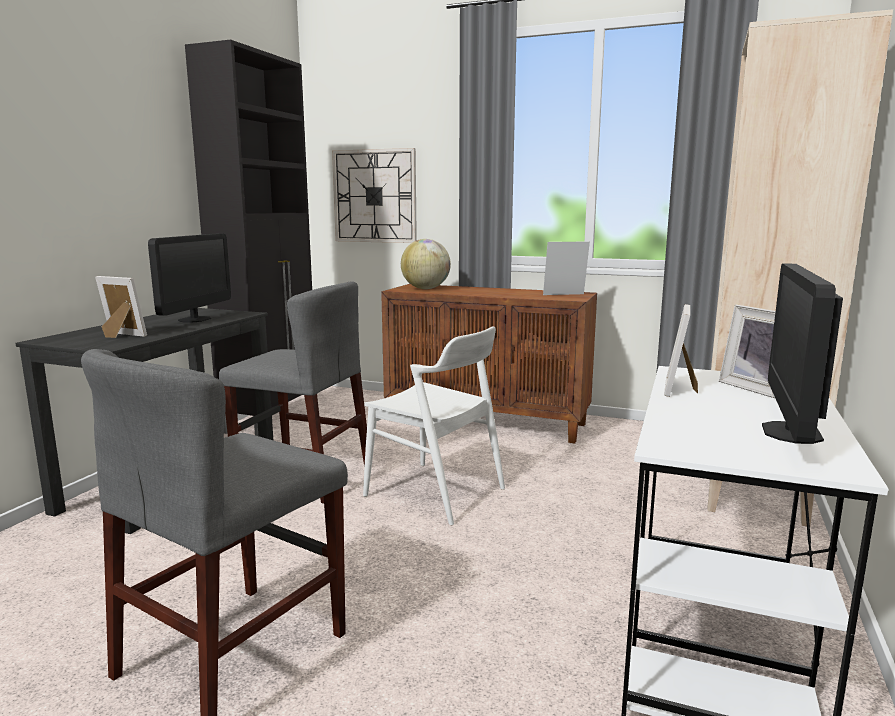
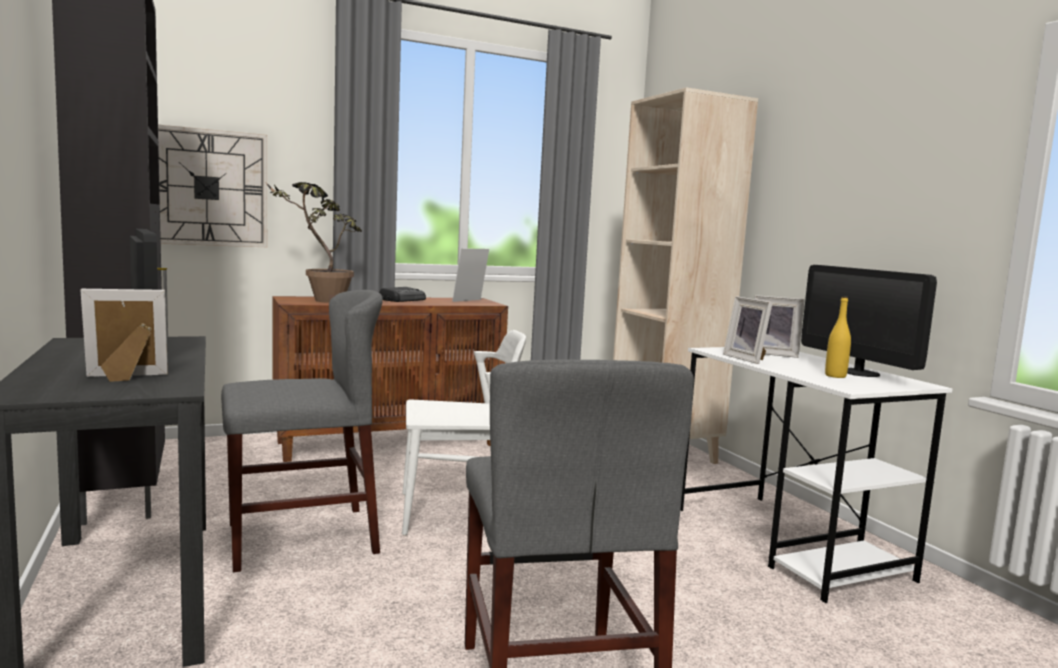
camera: 45 degrees left, 5 degrees down
globe [401,239,451,289] -> potted plant [265,182,362,303]
none -> radio [379,287,426,302]
none -> yellow bottle [825,296,851,378]

